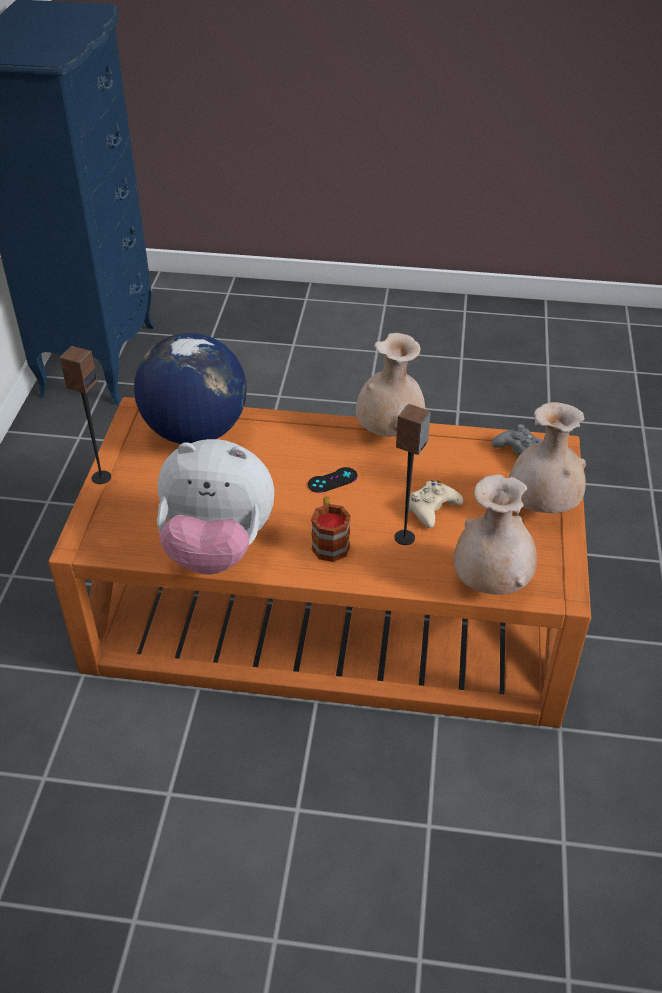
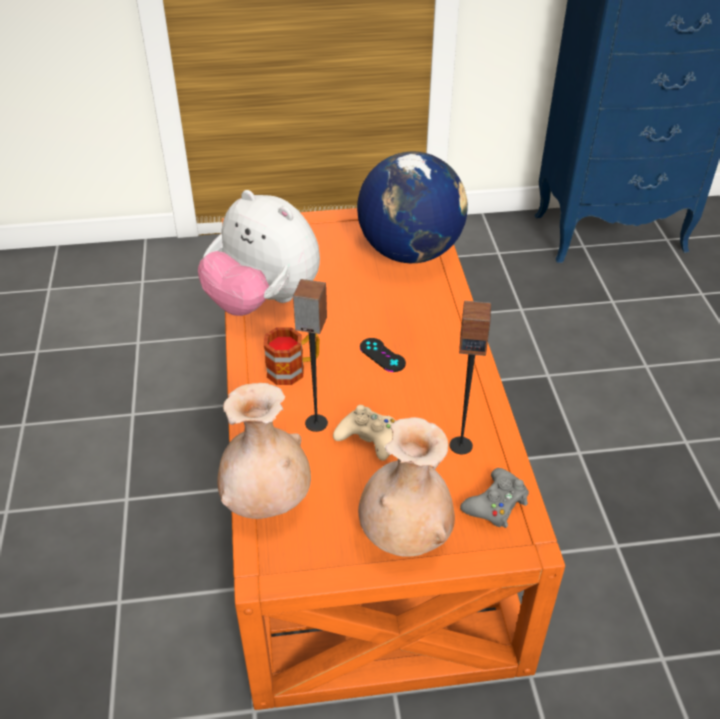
camera: 75 degrees right, 0 degrees up
speaker [59,346,111,484] -> speaker moved to [450,301,491,454]
plush toy [157,439,274,574] -> plush toy turned 45 degrees counterclockwise [198,190,320,316]
beige vase [356,333,425,437] -> none

